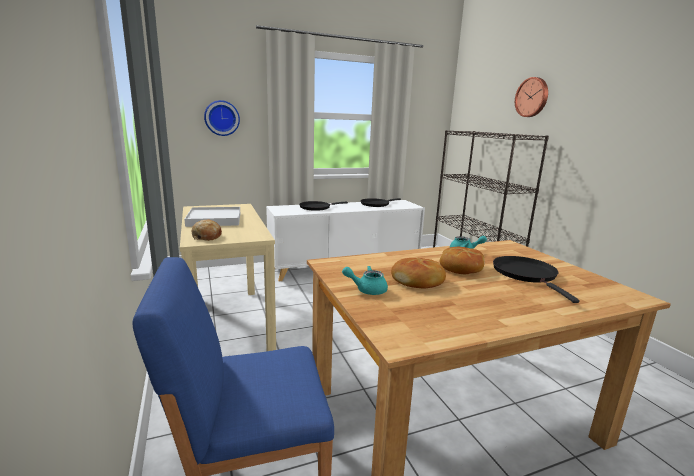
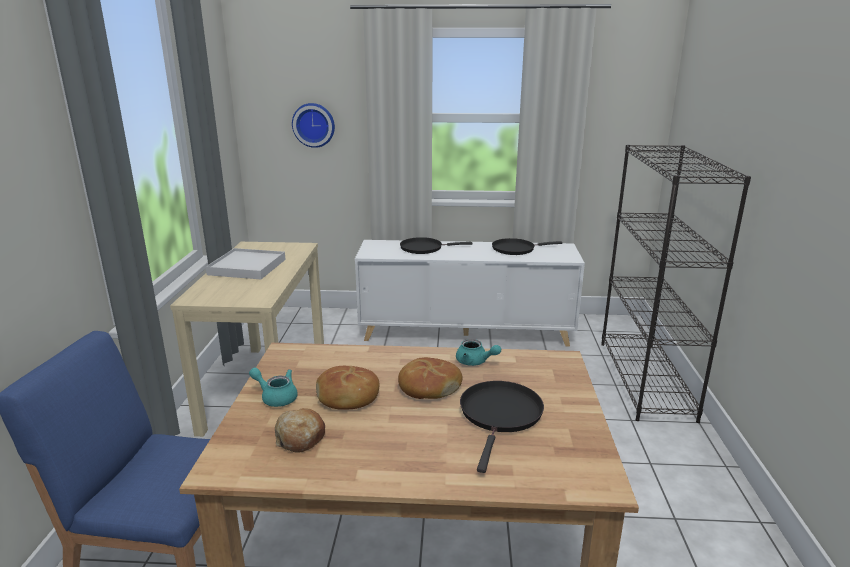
camera: 25 degrees right, 5 degrees up
bread [191,220,222,241] -> bread moved to [275,408,325,453]
wall clock [515,77,548,117] -> none

